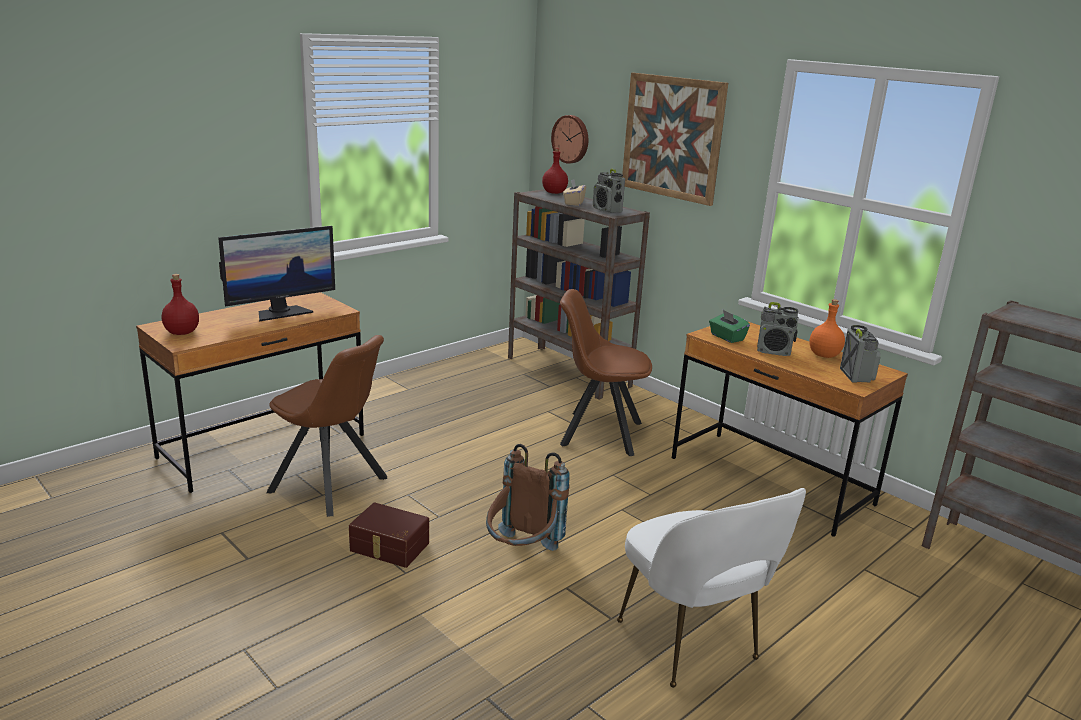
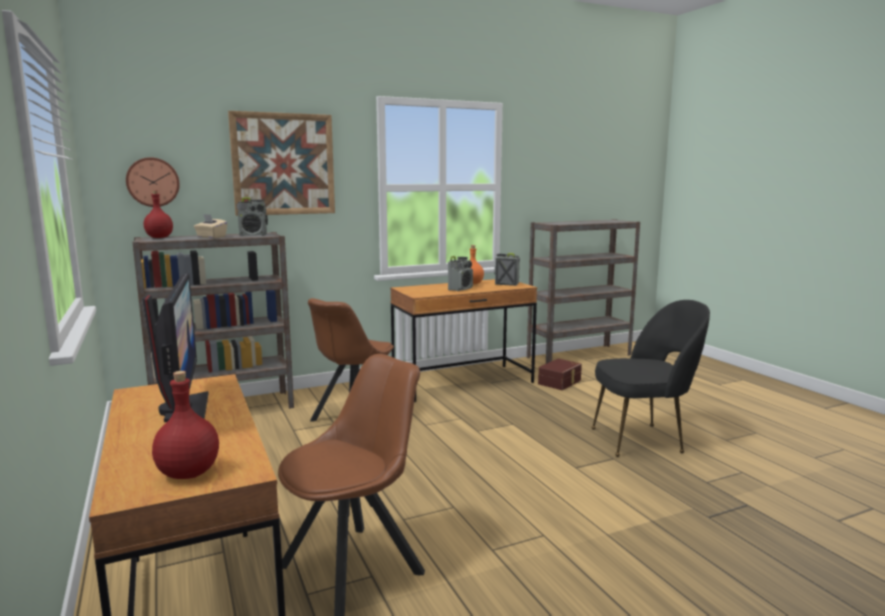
camera: 70 degrees left, 10 degrees down
brown storage box [349,502,429,568] -> brown storage box moved to [538,359,582,390]
brown backpack [486,444,570,551] -> none
white chair [617,488,806,688] -> black chair [592,300,710,457]
green tissue box [709,310,750,343] -> none

